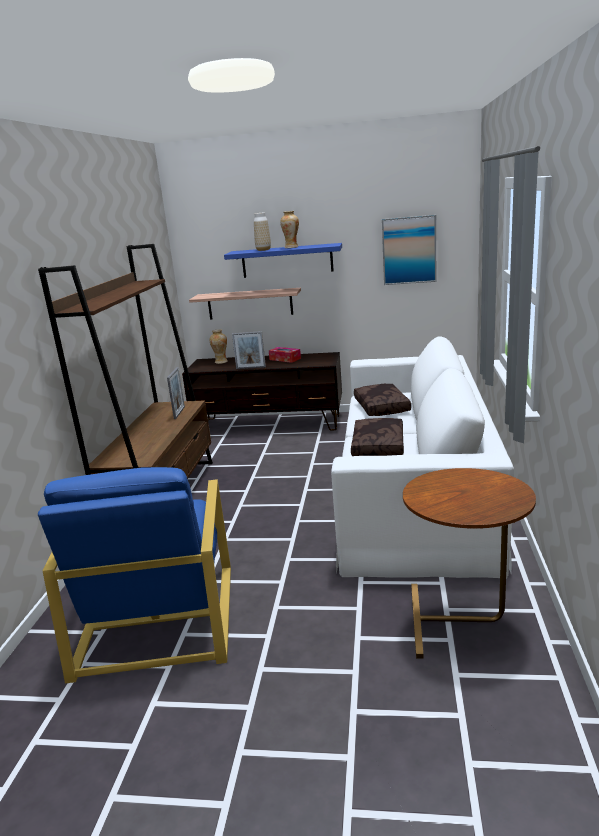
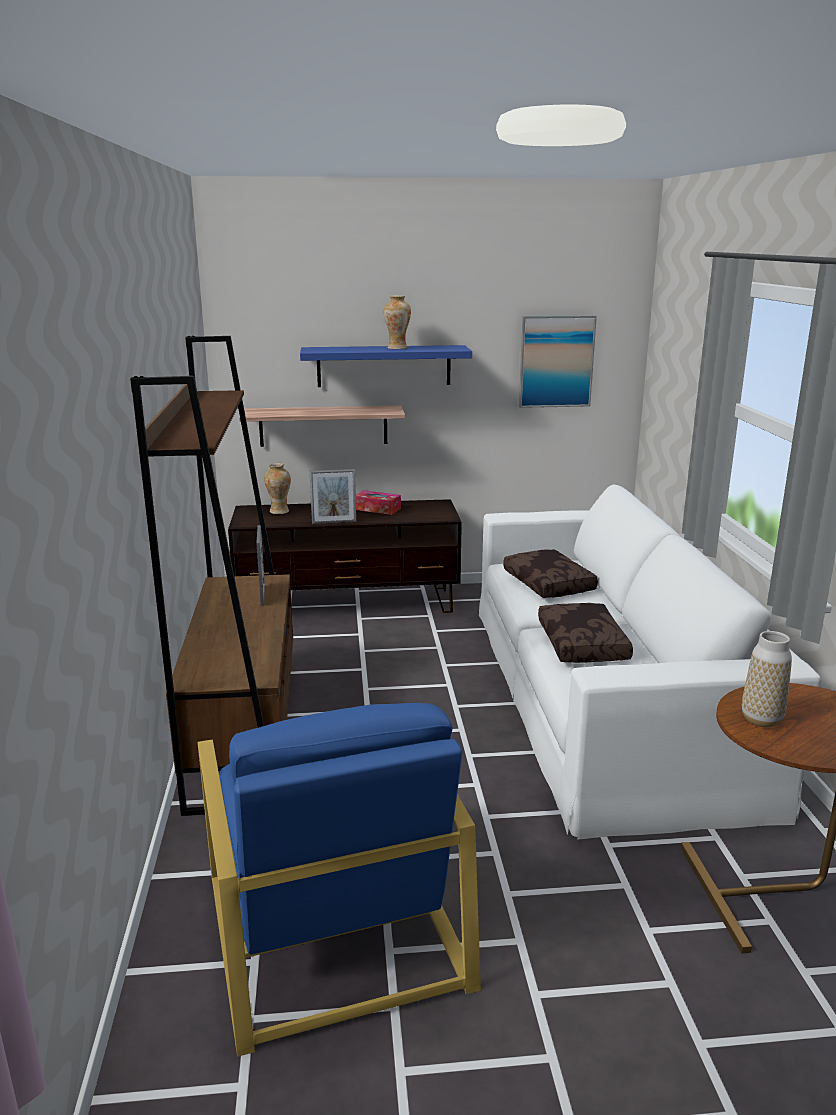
camera: 15 degrees left, 0 degrees up
vase [254,212,271,251] -> vase moved to [742,631,792,727]

